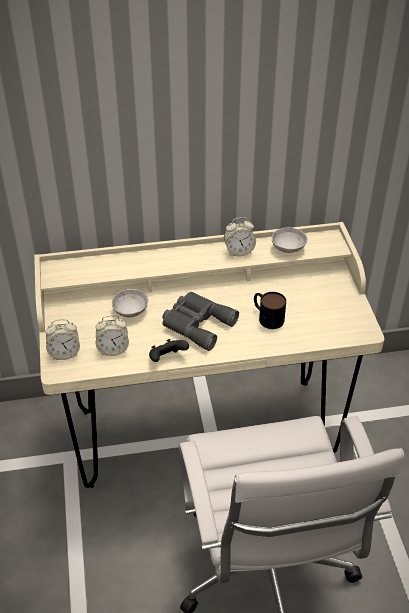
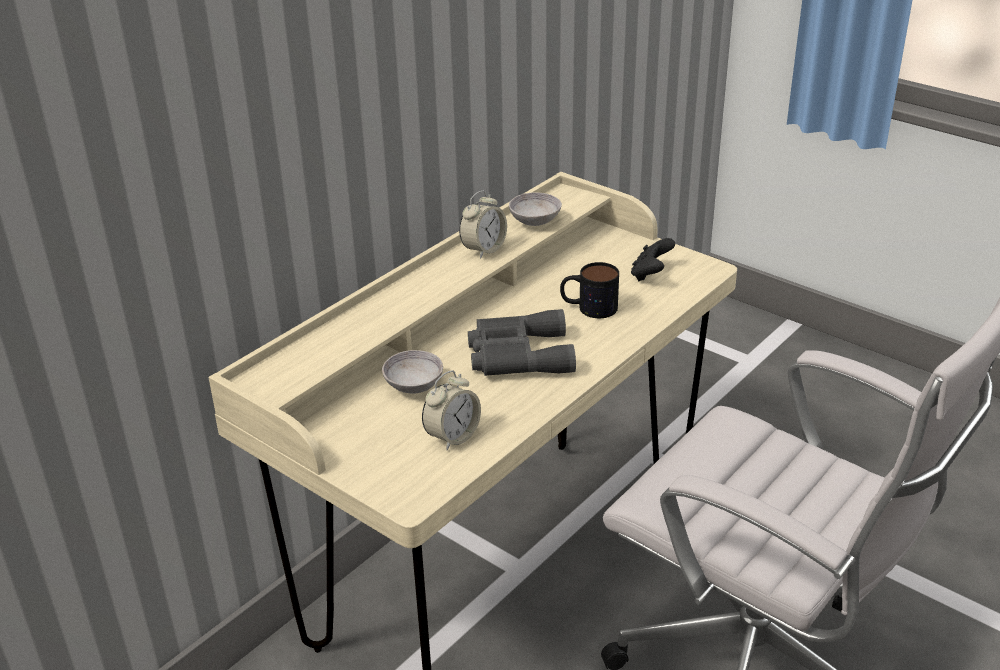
camera: 40 degrees left, 10 degrees down
alarm clock [45,319,80,360] -> none
black game controller [149,339,189,362] -> black game controller moved to [631,238,675,281]

